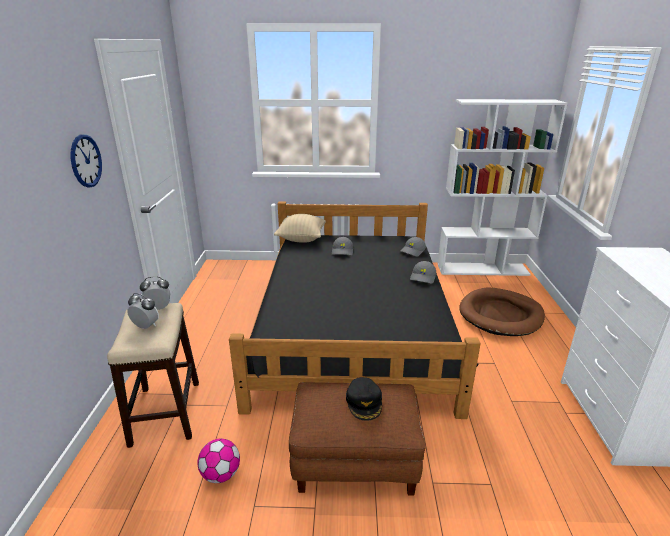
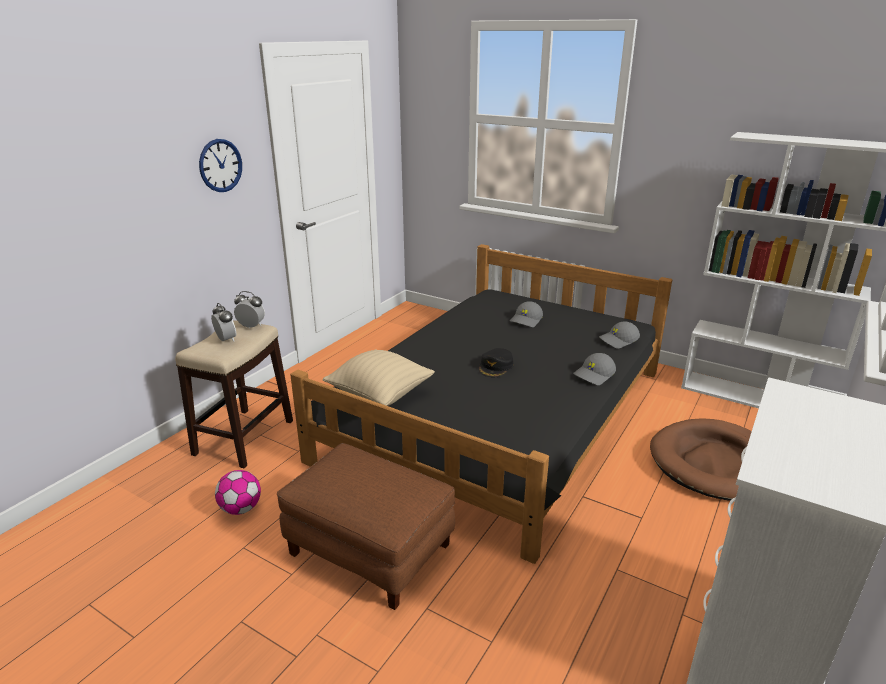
camera: 30 degrees right, 0 degrees up
beige pillow [274,214,326,243] -> beige pillow moved to [323,349,435,406]
black cap [346,377,382,421] -> black cap moved to [479,348,514,377]

